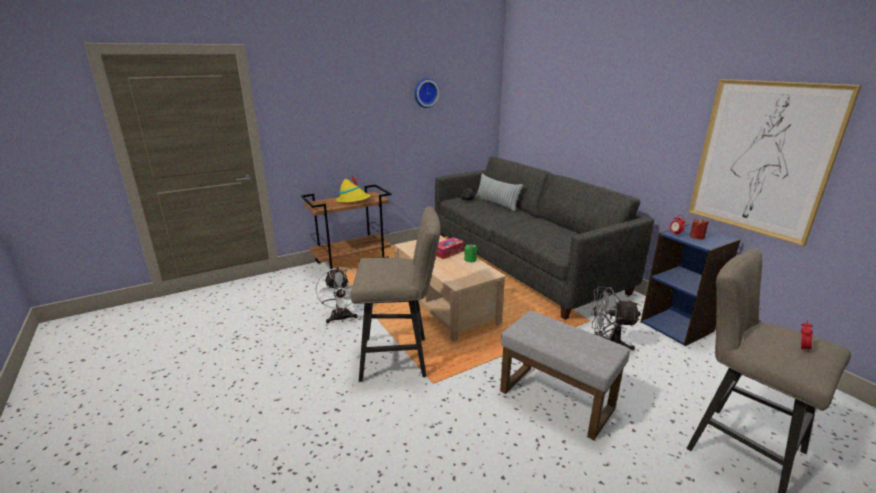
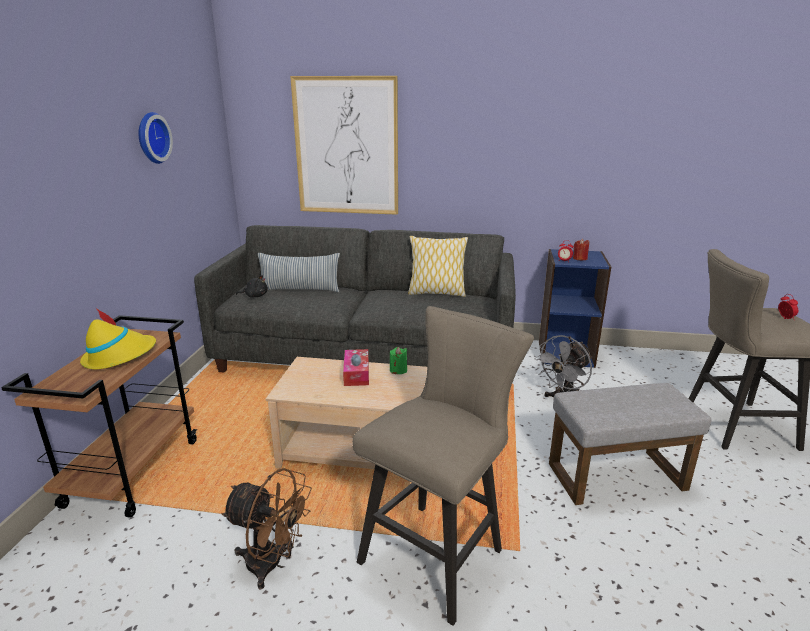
camera: 50 degrees left, 0 degrees up
white fan [316,267,358,324] -> brown fan [221,468,312,589]
picture [688,79,862,246] -> picture moved to [290,76,398,215]
none -> pillow [408,236,468,297]

